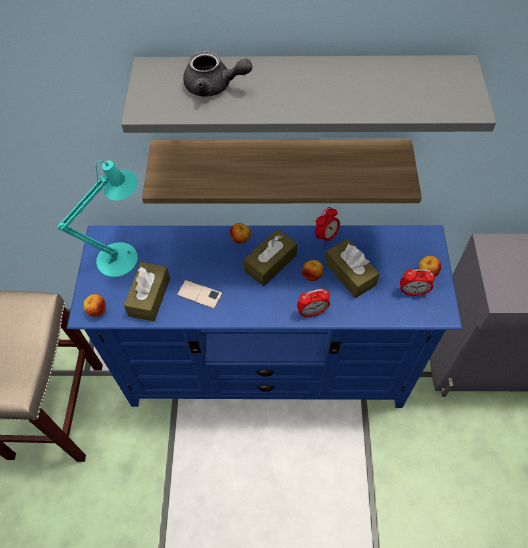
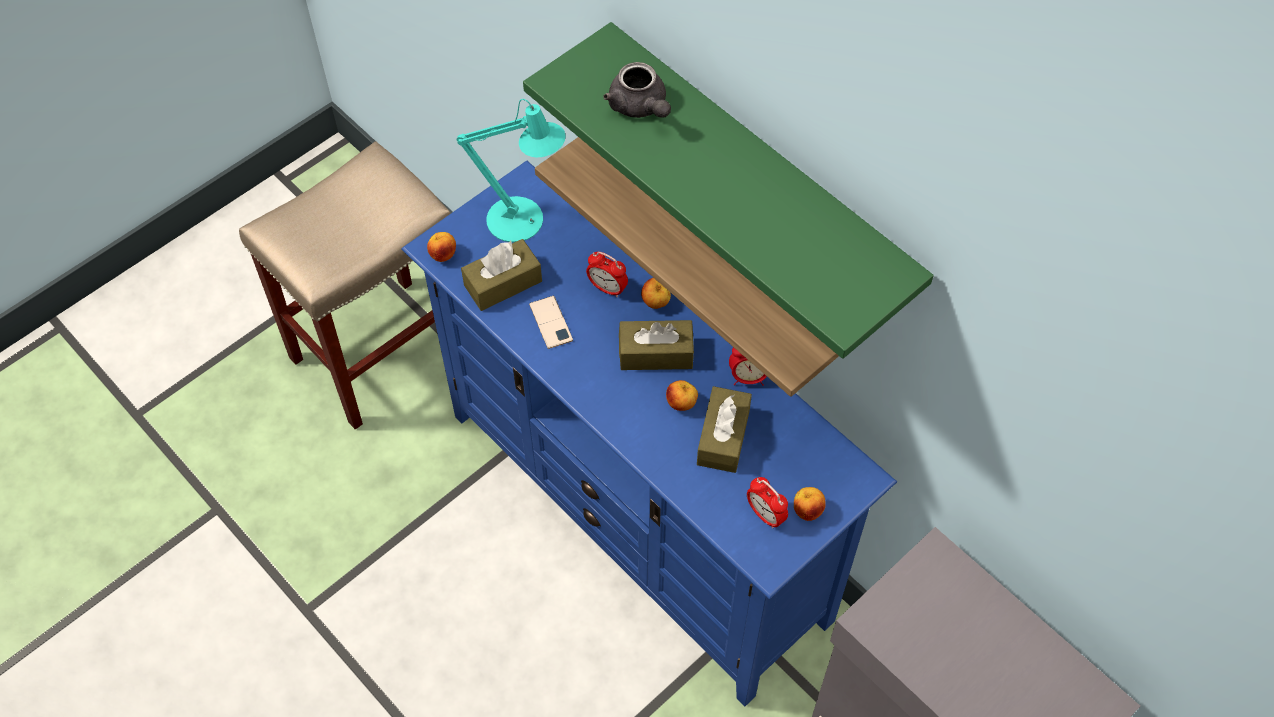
camera: 45 degrees right, 0 degrees up
grey shelf [121,55,496,133] -> green shelf [523,22,934,359]
alarm clock [297,288,330,318] -> alarm clock moved to [586,252,628,297]

